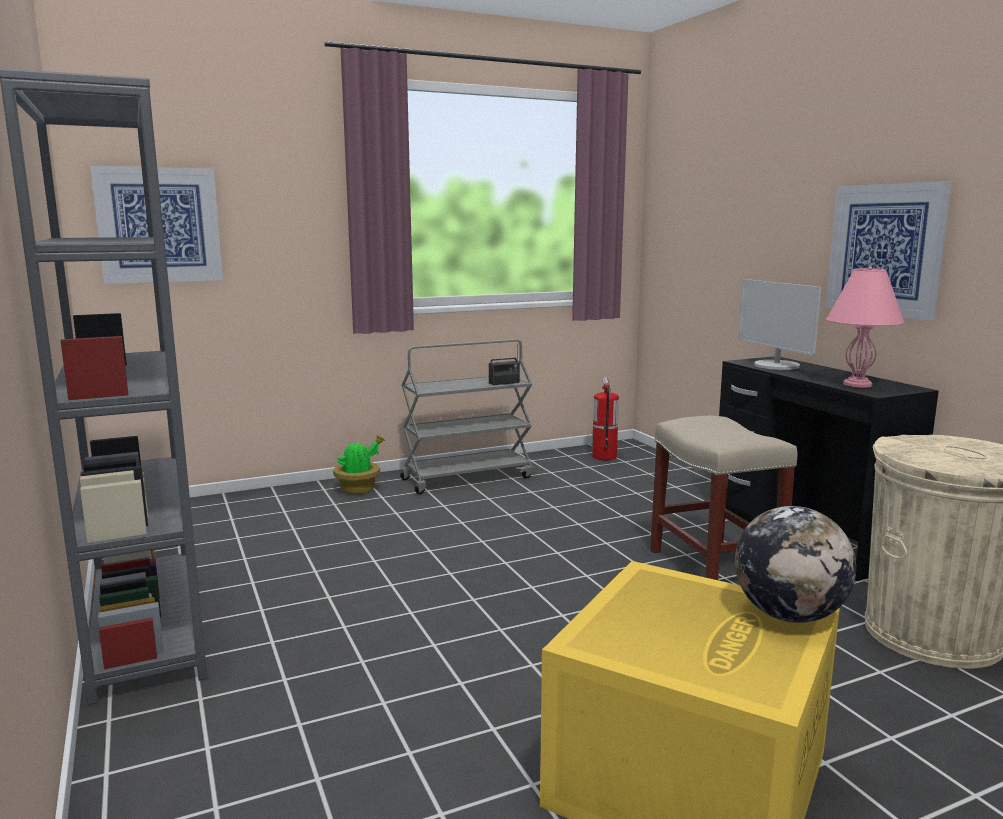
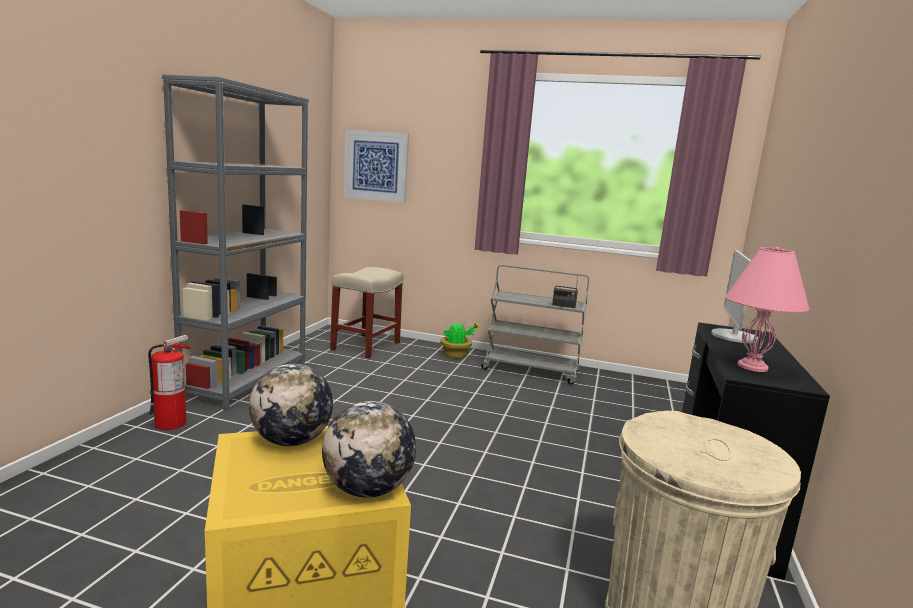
camera: 40 degrees right, 0 degrees up
fire extinguisher [592,377,619,460] -> fire extinguisher moved to [148,335,190,430]
beige stool [650,416,797,580] -> beige stool moved to [330,267,404,358]
picture [825,181,952,320] -> none
none -> globe [249,364,333,446]

